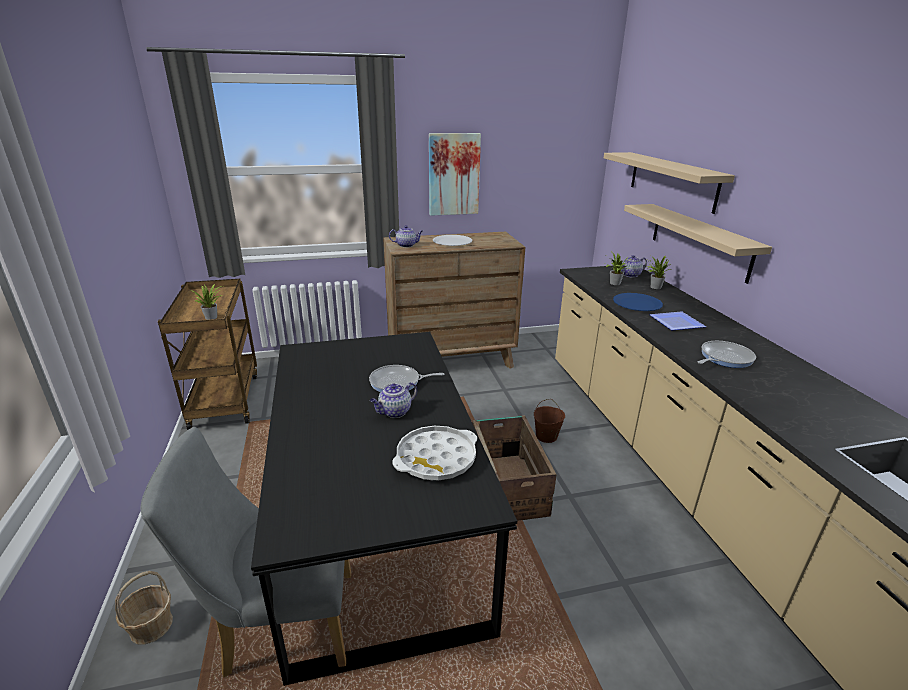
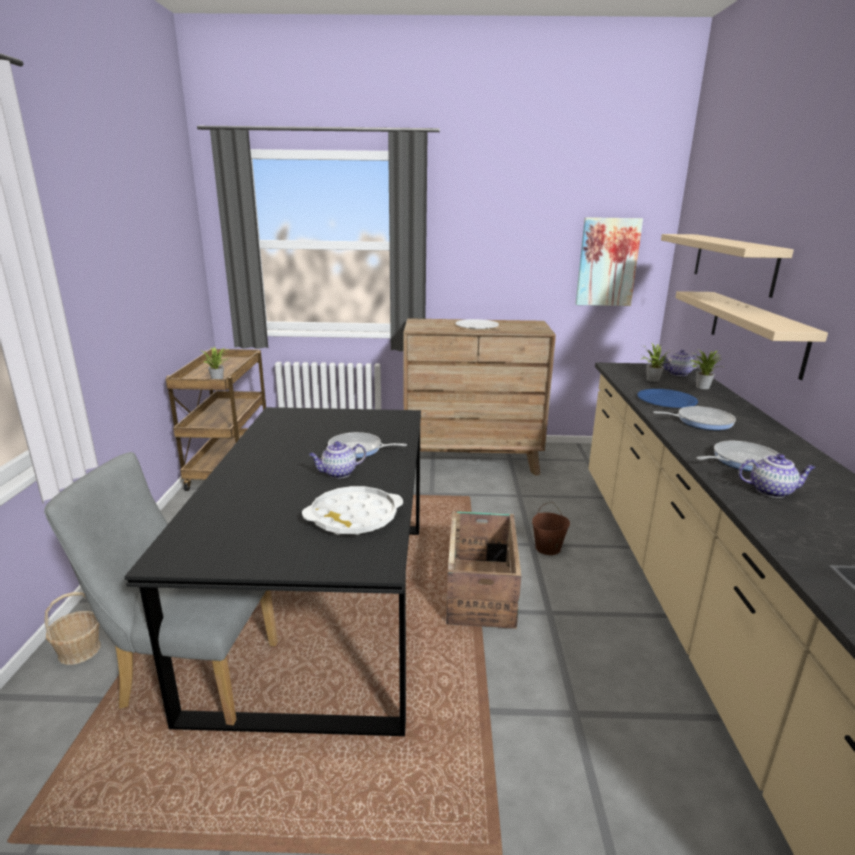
camera: 15 degrees right, 5 degrees down
teapot [389,225,423,247] -> teapot moved to [738,454,816,498]
picture [429,133,481,216] -> picture moved to [576,217,643,306]
plate [650,311,706,331] -> frying pan [653,406,736,430]

